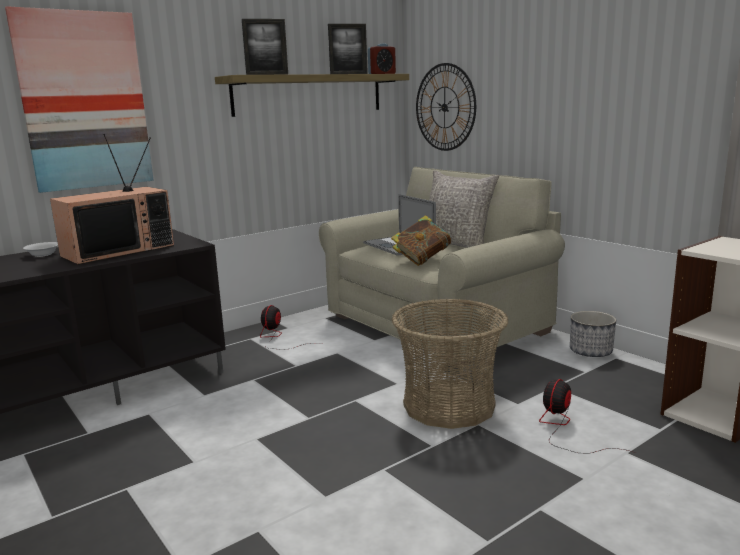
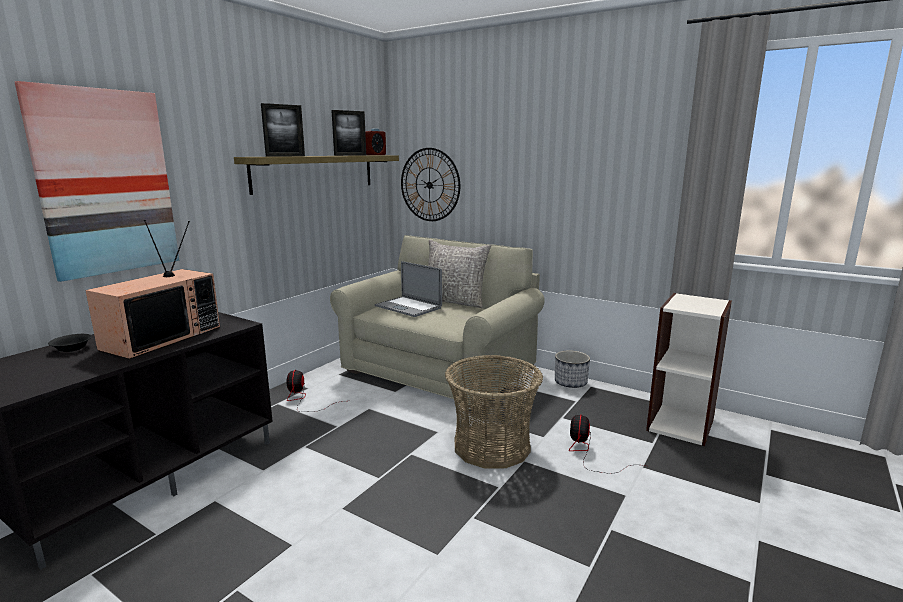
camera: 20 degrees left, 0 degrees up
white bowl [23,242,58,257] -> black bowl [48,334,92,352]
book [391,215,451,266] -> none

